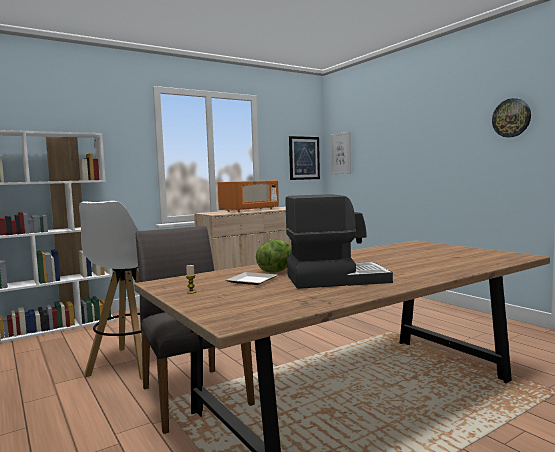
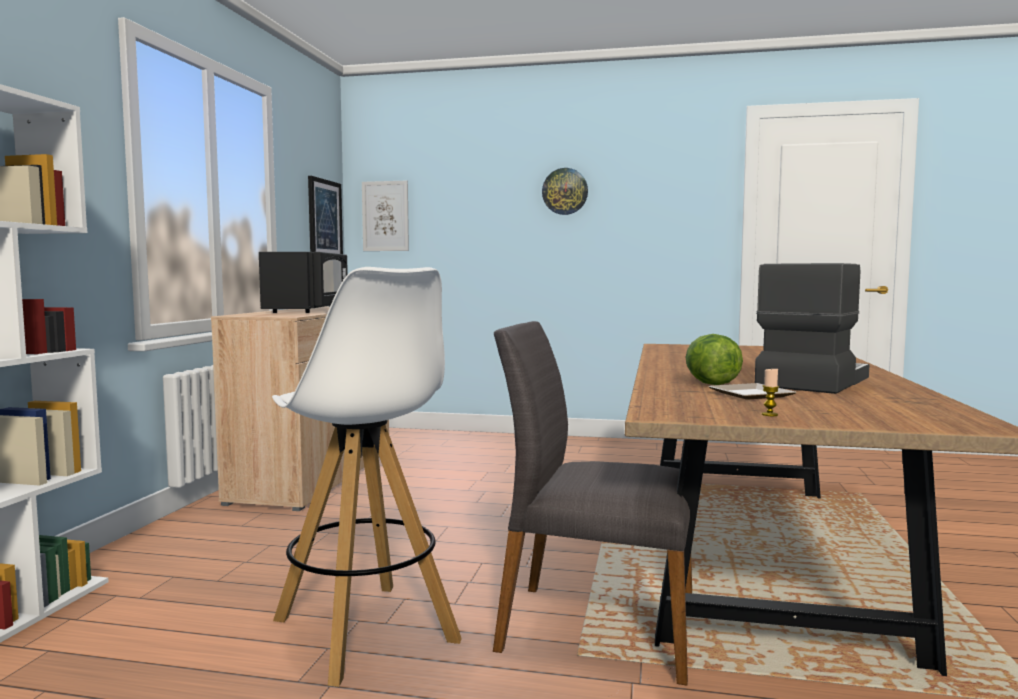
camera: 45 degrees left, 0 degrees up
orange microwave [218,180,279,212] -> black microwave [259,252,348,313]
wall clock [492,98,531,137] -> wall clock moved to [542,168,588,215]

